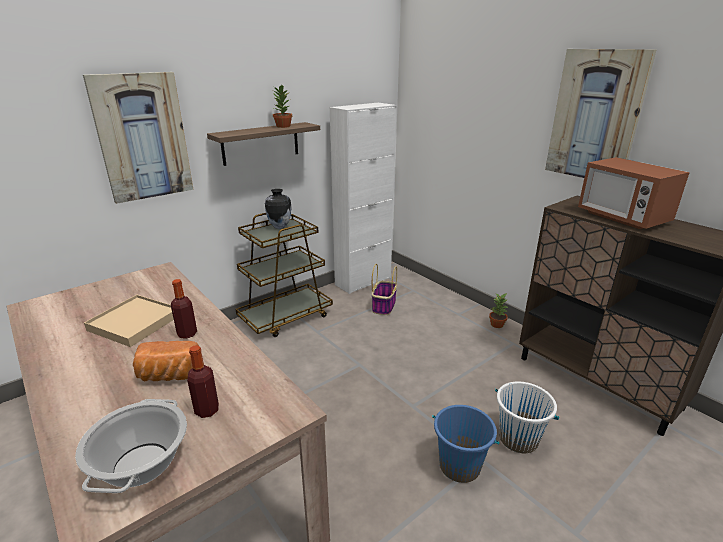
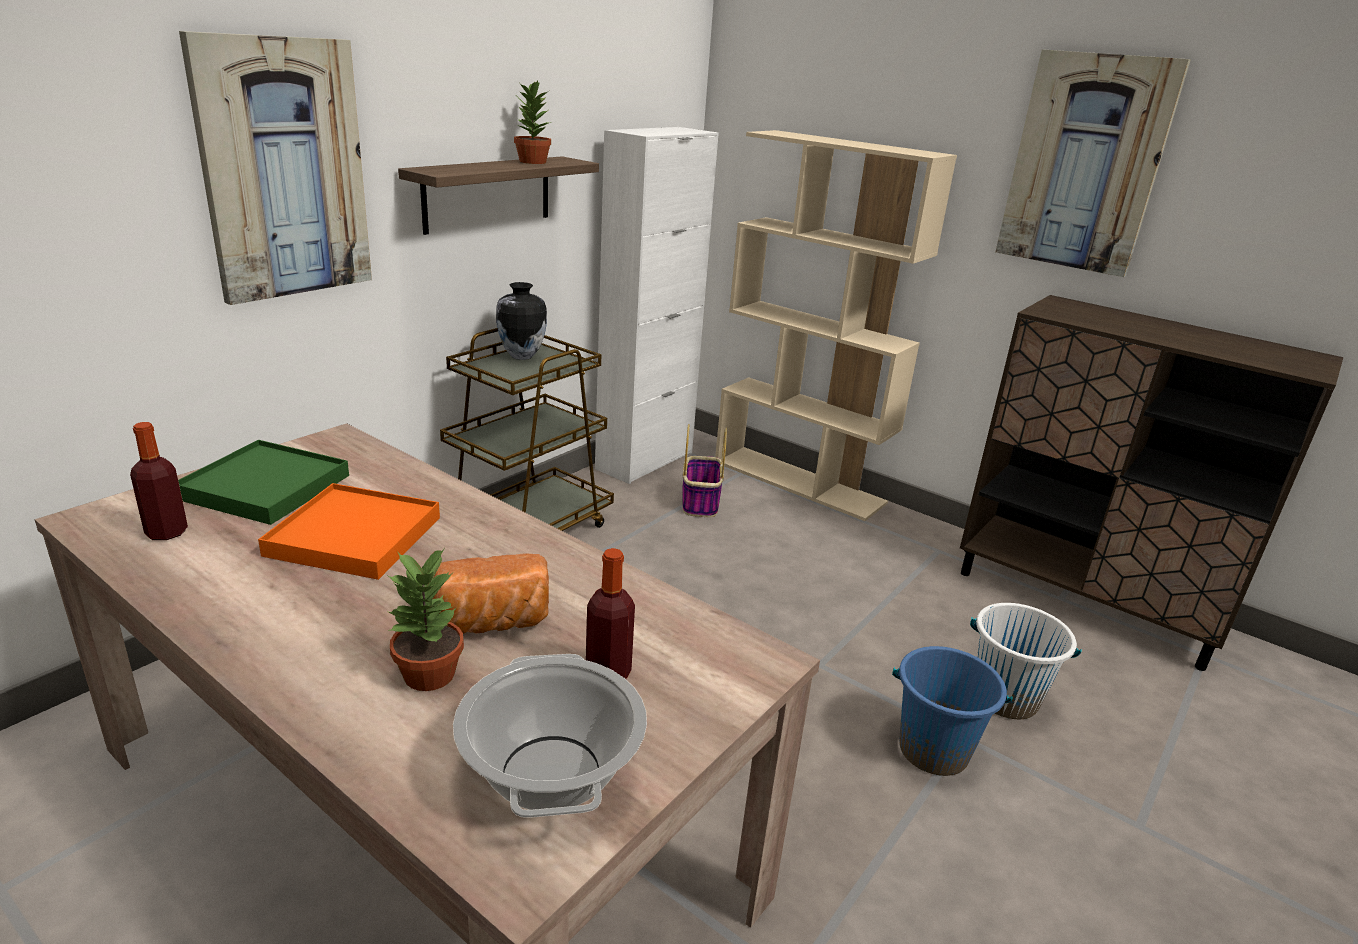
camera: 15 degrees left, 0 degrees up
beige tray [84,295,174,347] -> orange tray [258,483,440,580]
bottle [171,279,197,339] -> bottle moved to [130,422,188,540]
potted plant [489,293,508,328] -> potted plant moved to [388,548,464,691]
microwave [578,157,690,229] -> none
none -> green tray [178,440,349,525]
none -> beige bookcase [715,130,957,521]

